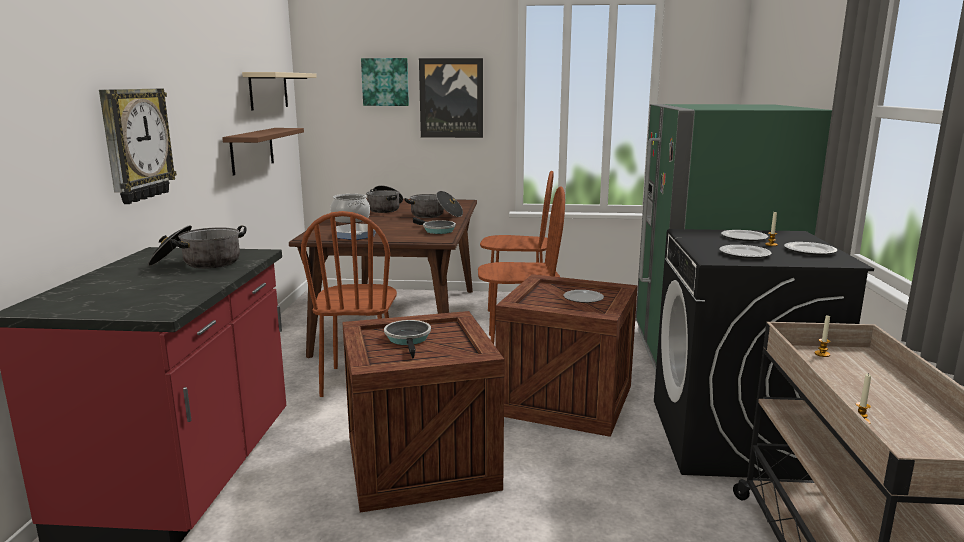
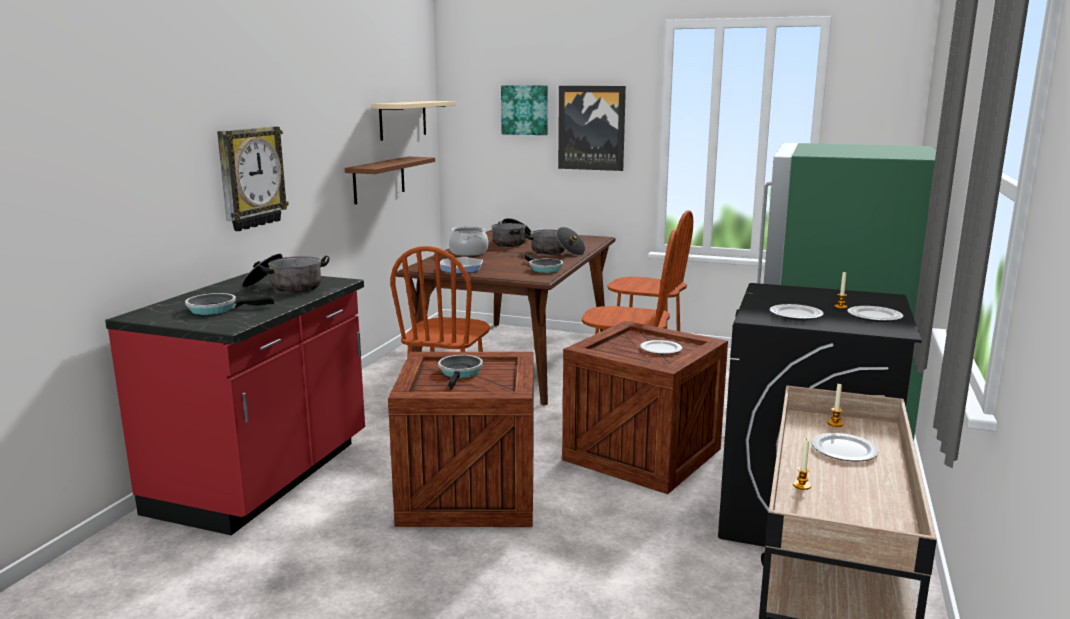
camera: 15 degrees right, 0 degrees up
plate [721,230,768,241] -> plate moved to [811,433,879,461]
none -> frying pan [185,293,275,315]

